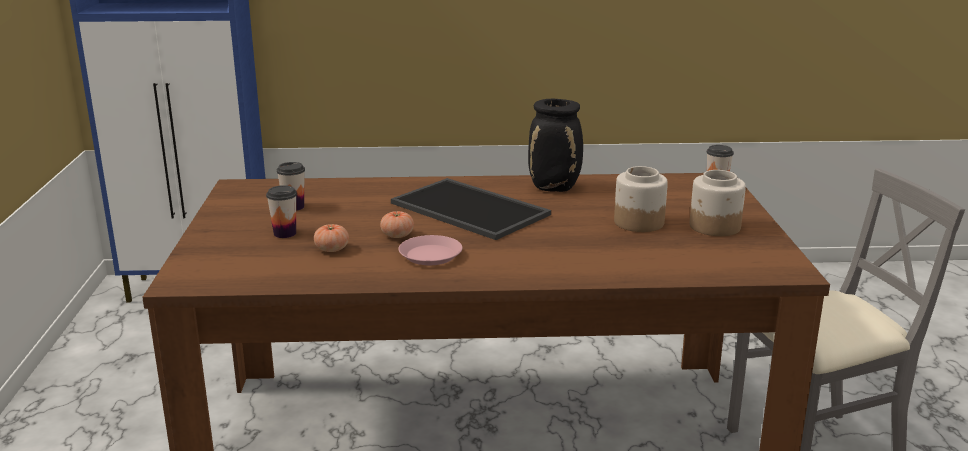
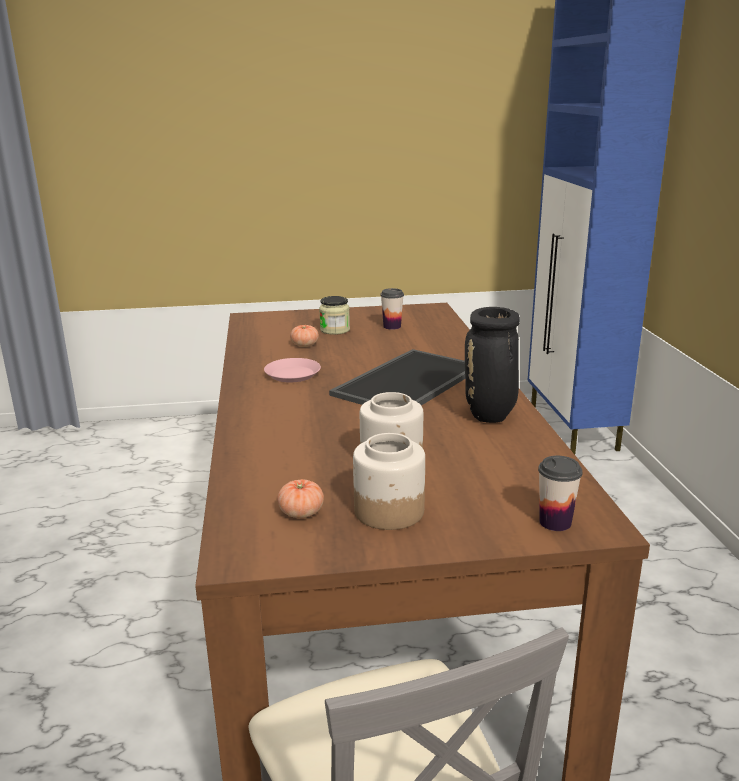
camera: 85 degrees right, 0 degrees up
cup [266,185,297,238] -> jar [319,296,350,335]
tomato [380,211,414,238] -> tomato moved to [277,479,324,518]

